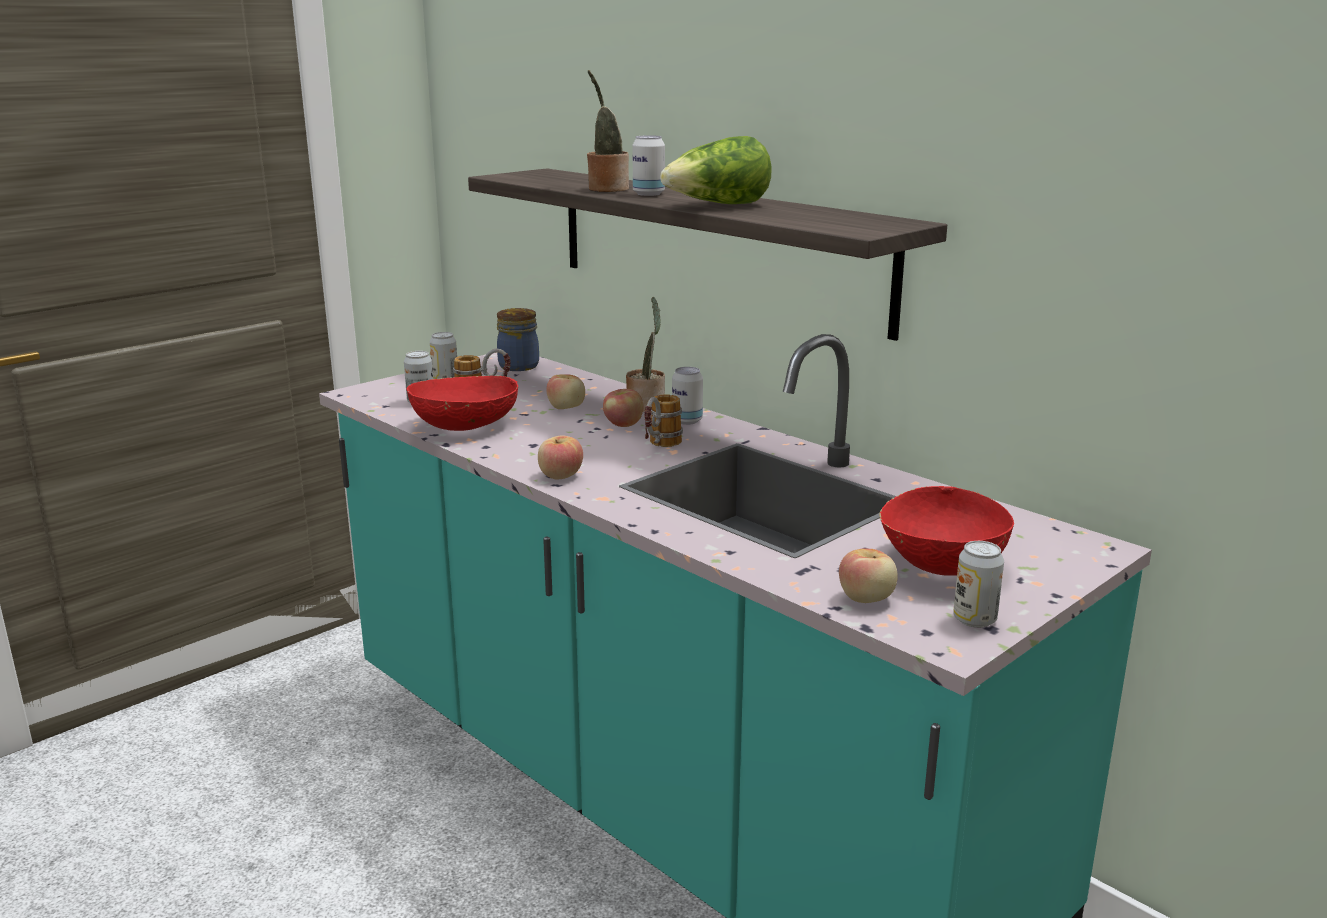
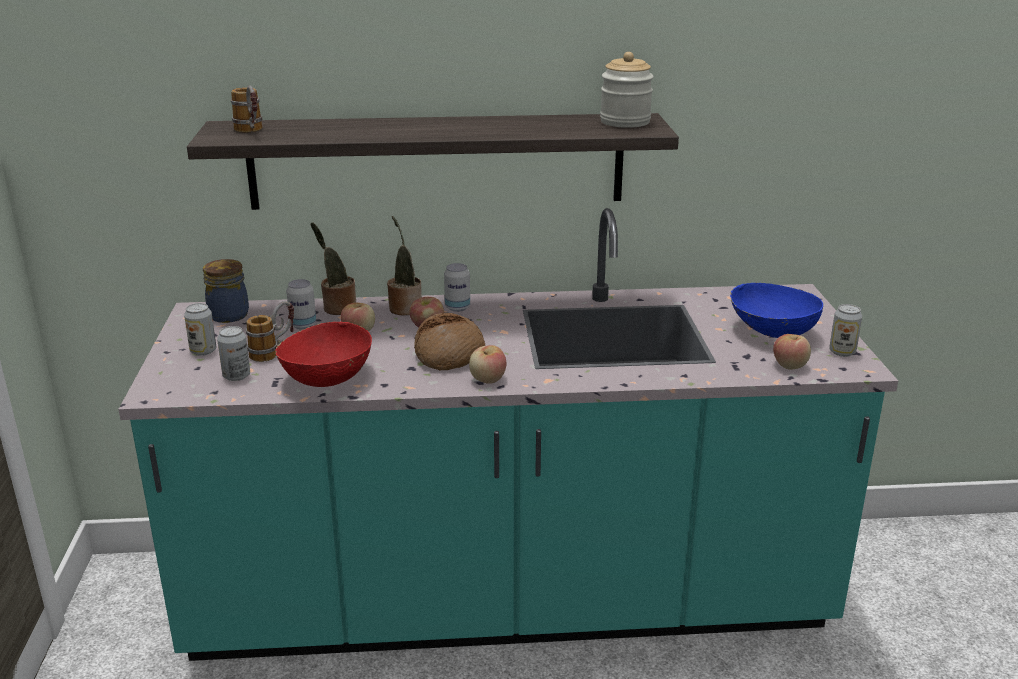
camera: 50 degrees left, 5 degrees up
potted plant [587,70,629,192] -> potted plant moved to [311,223,356,315]
can [632,135,665,196] -> can moved to [286,279,316,329]
mug [644,394,683,447] -> mug moved to [231,85,262,133]
lettuce [660,136,772,204] -> none
red bowl [879,486,1014,576] -> blue bowl [730,283,823,338]
none -> bread [414,313,485,370]
none -> jar [600,52,654,128]

